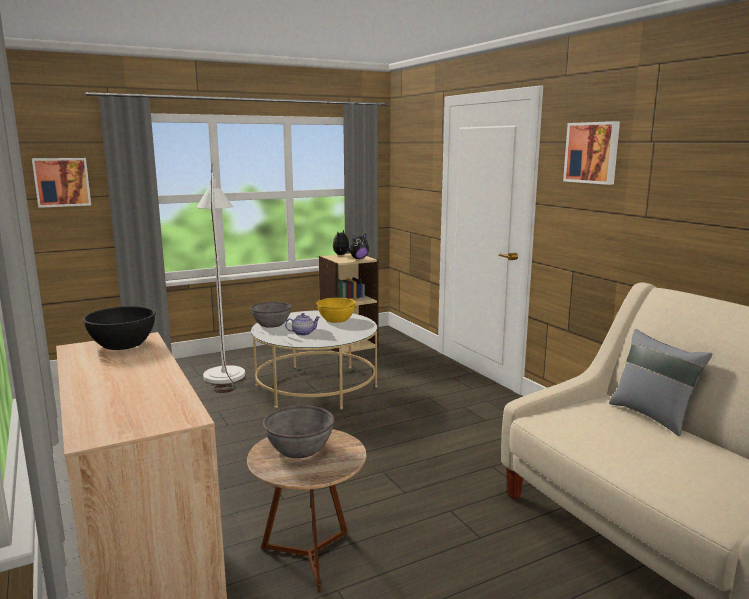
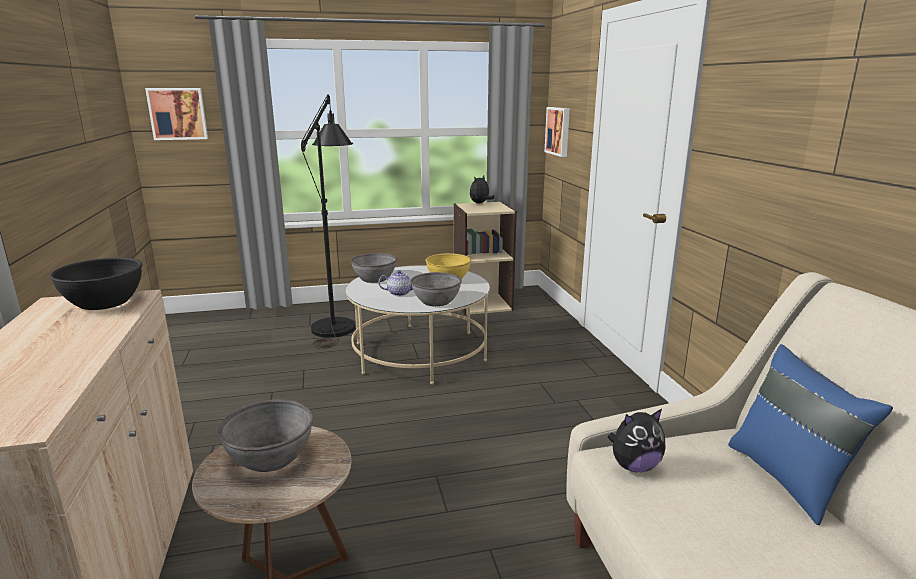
camera: 15 degrees right, 5 degrees up
white floor lamp [196,163,245,393] -> black floor lamp [301,94,356,349]
plush toy [348,234,369,259] -> plush toy moved to [608,409,665,472]
picture [563,121,620,185] -> picture moved to [545,107,570,157]
grey pillow [609,329,712,436] -> blue pillow [728,344,893,525]
none -> grey bowl [411,272,462,306]

